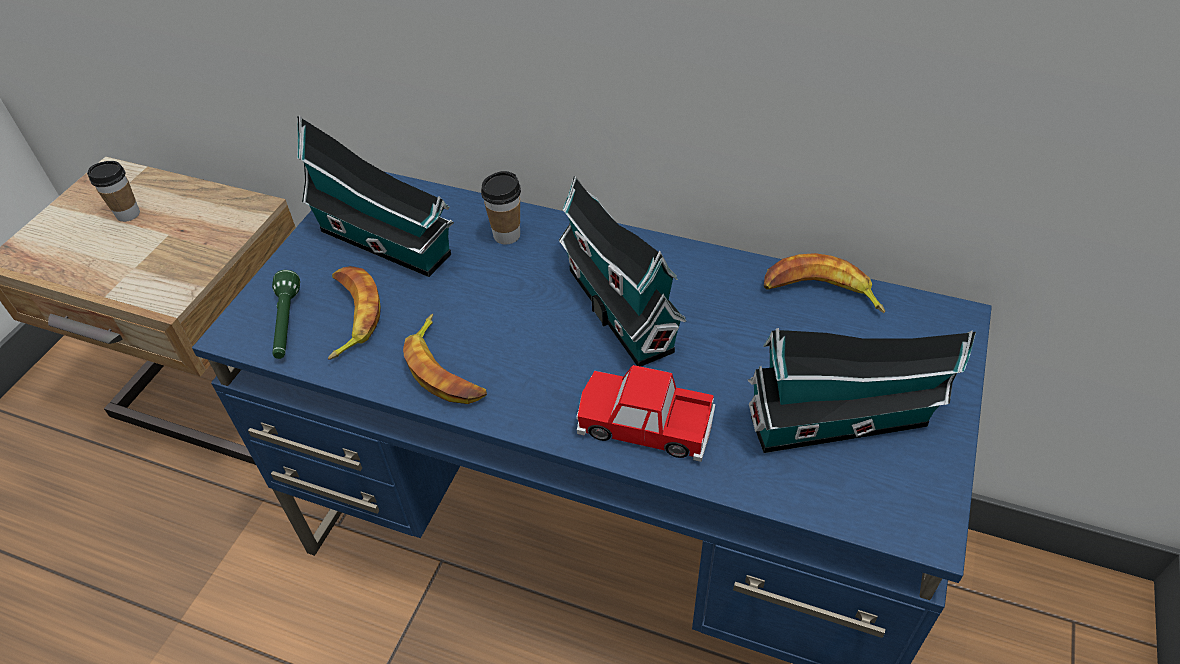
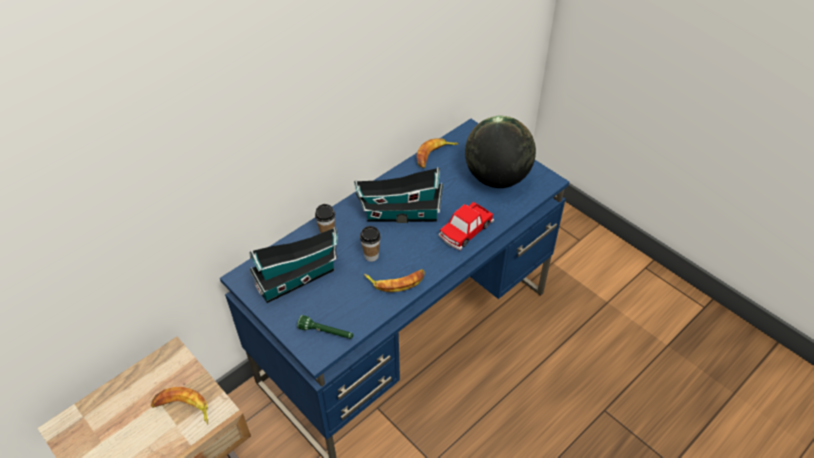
camera: 65 degrees left, 0 degrees up
cup [87,161,140,222] -> cup moved to [360,226,381,262]
banana [328,266,381,360] -> banana moved to [151,387,208,425]
toy house [748,328,976,453] -> globe [465,115,536,188]

